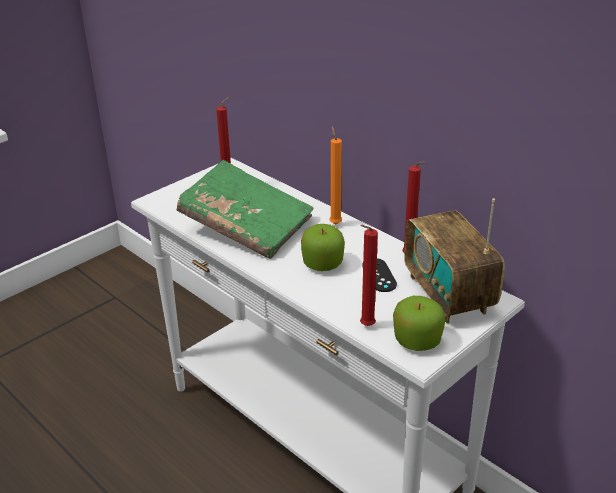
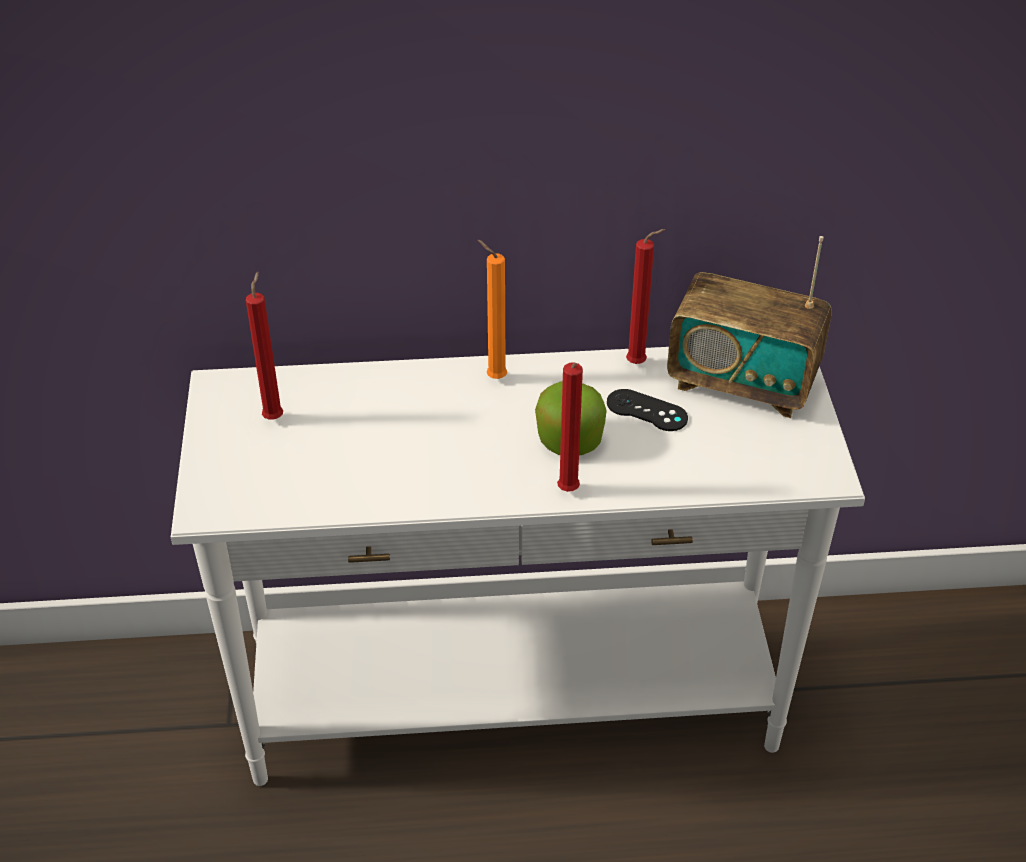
camera: 50 degrees left, 10 degrees up
green book [177,160,313,259] -> none
red candle [360,225,378,326] -> red candle moved to [557,362,583,492]
apple [393,296,446,351] -> none

